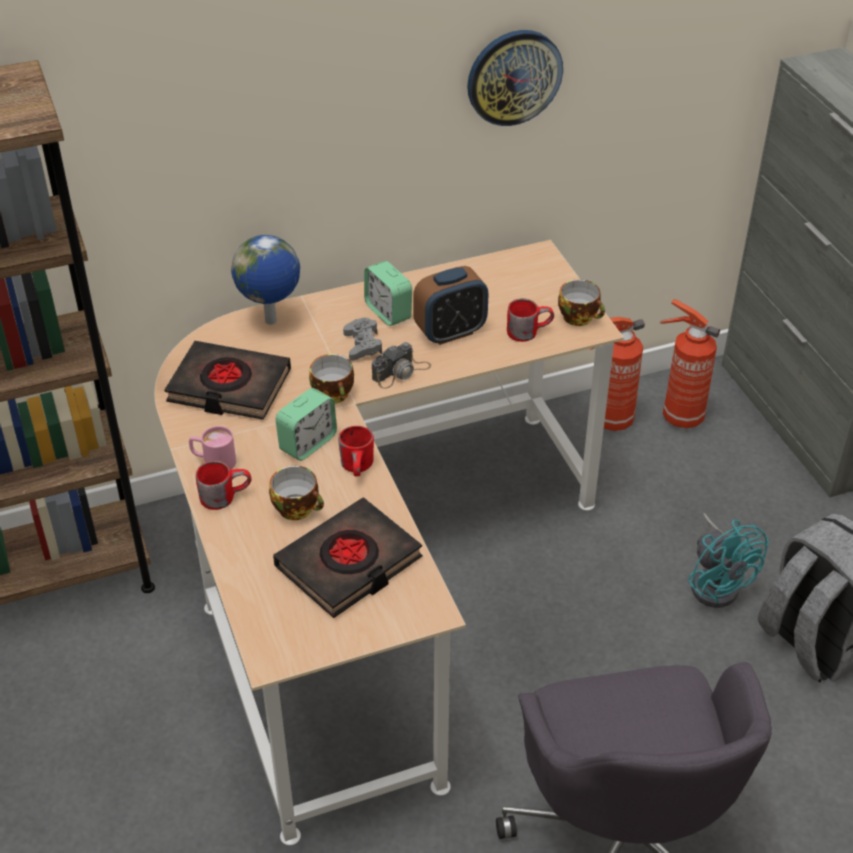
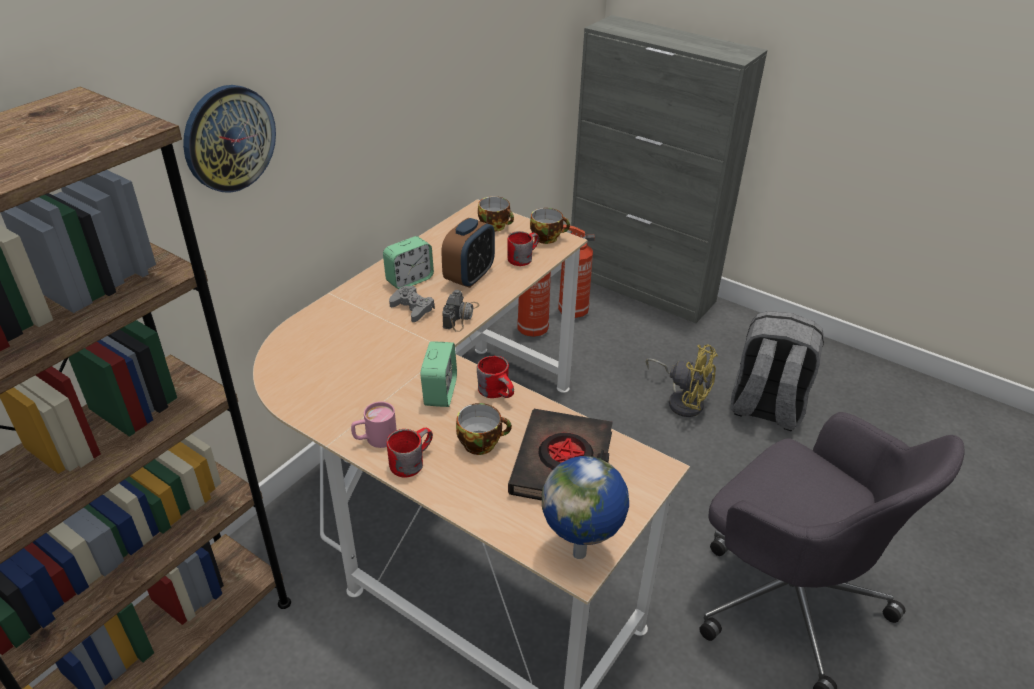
camera: 35 degrees left, 5 degrees down
black book [164,341,291,420] -> none
globe [231,235,300,325] -> globe moved to [542,456,629,559]
cup [309,354,354,404] -> cup moved to [478,196,514,232]
alarm clock [364,261,412,326] -> alarm clock turned 60 degrees counterclockwise [383,236,434,289]
wall clock [467,30,563,126] -> wall clock moved to [183,85,276,193]
turquoise fan [688,513,769,608] -> yellow fan [646,344,718,417]

